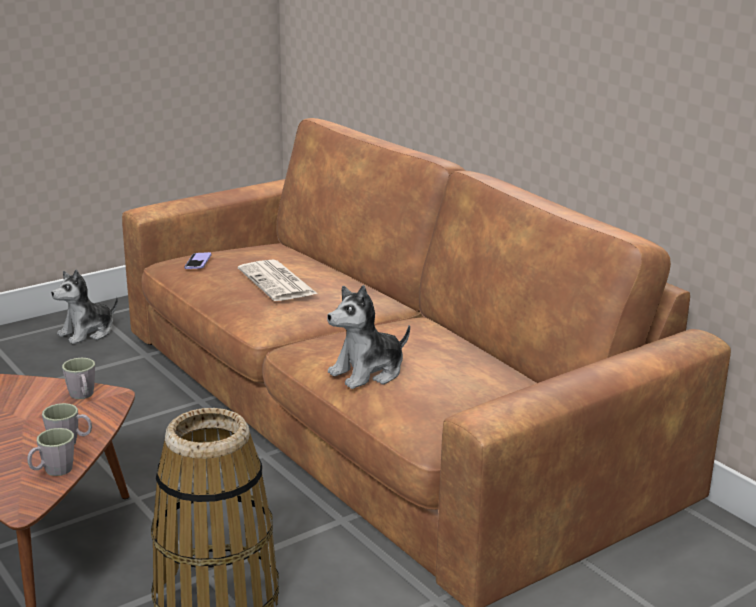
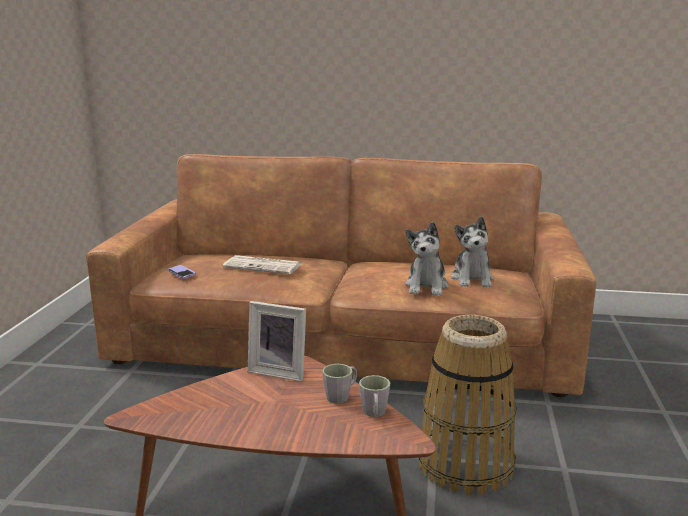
camera: 45 degrees left, 5 degrees down
plush toy [51,269,118,344] -> plush toy moved to [451,216,493,287]
grey mug [62,358,95,399] -> picture frame [248,301,306,382]

